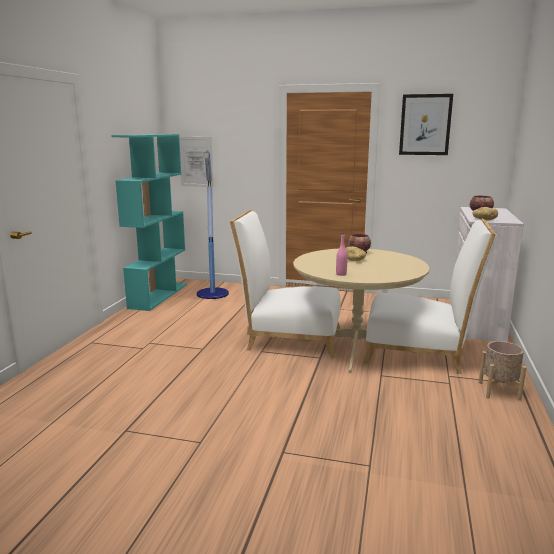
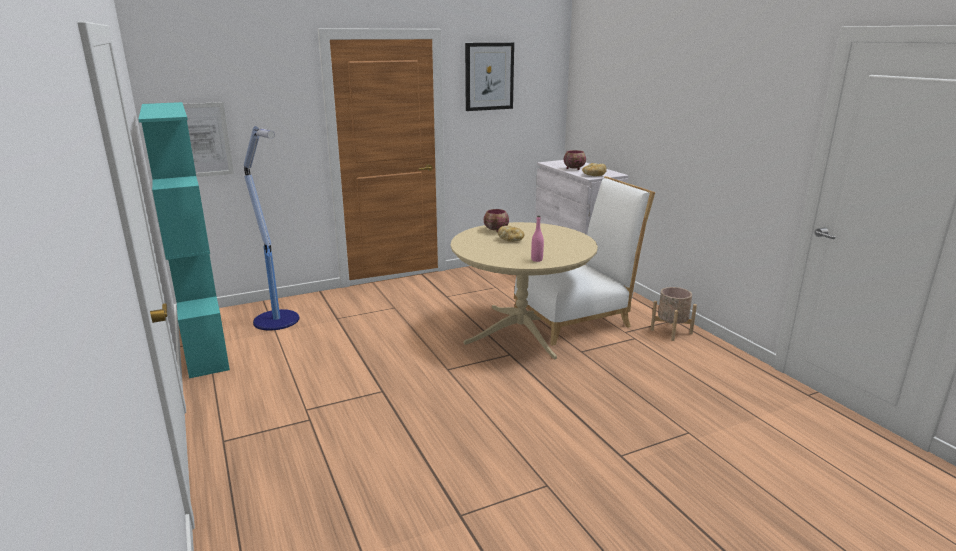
camera: 40 degrees left, 5 degrees up
white chair [229,210,341,358] -> none

